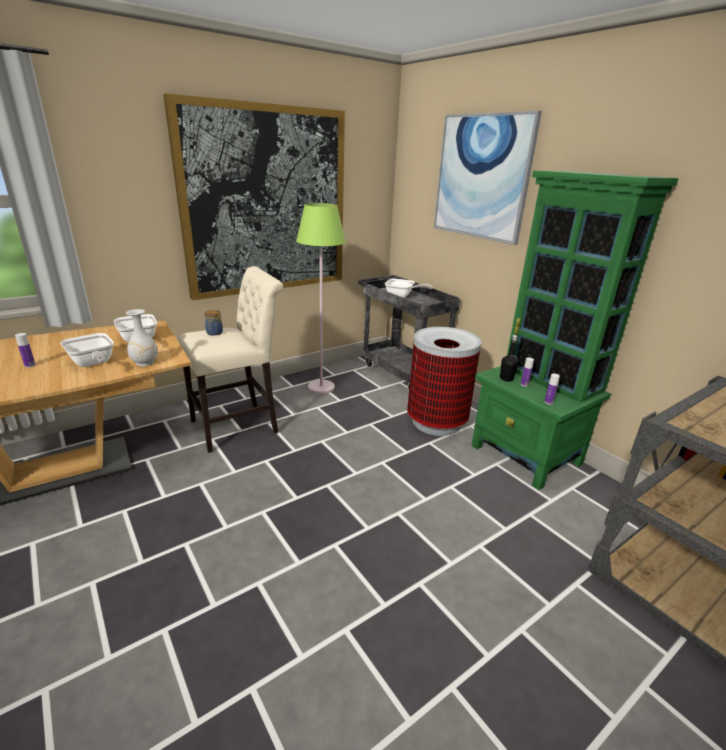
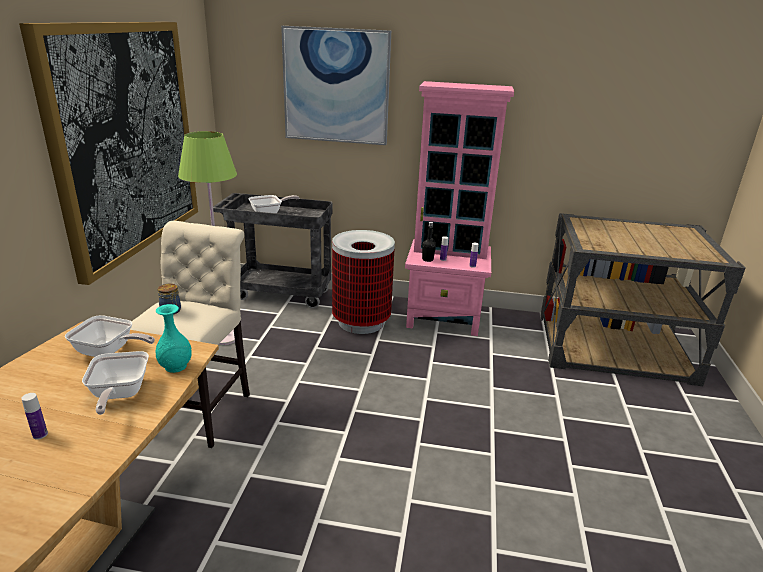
camera: 45 degrees left, 0 degrees up
frying pan [60,333,114,367] -> frying pan turned 75 degrees clockwise [82,351,149,415]
white vase [126,309,158,366] -> turquoise vase [156,304,192,373]
green cabinet [471,171,679,490] -> pink cabinet [405,81,514,336]

